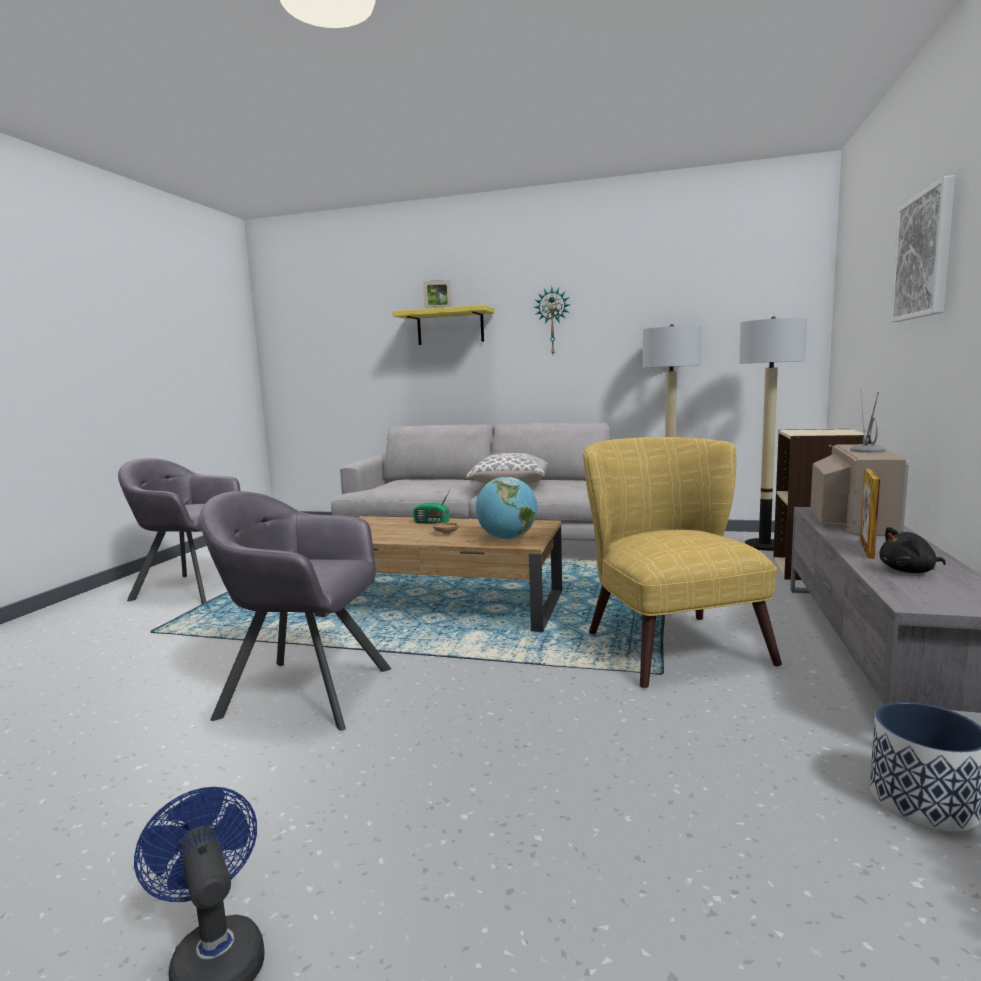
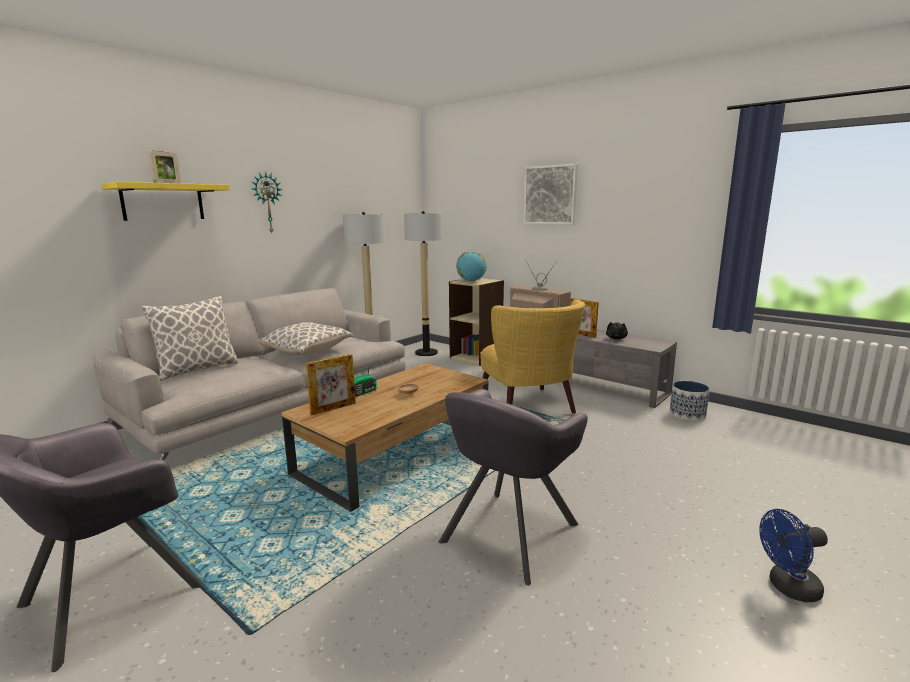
camera: 65 degrees left, 5 degrees up
globe [476,477,537,539] -> globe moved to [456,251,487,282]
yellow armchair [583,437,782,688] -> yellow armchair turned 120 degrees counterclockwise [480,299,585,414]
none -> pillow [141,296,238,381]
none -> picture frame [306,354,356,415]

